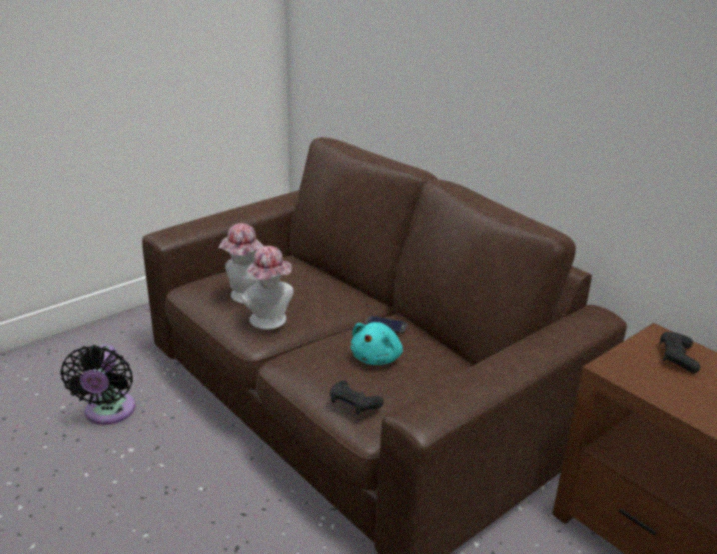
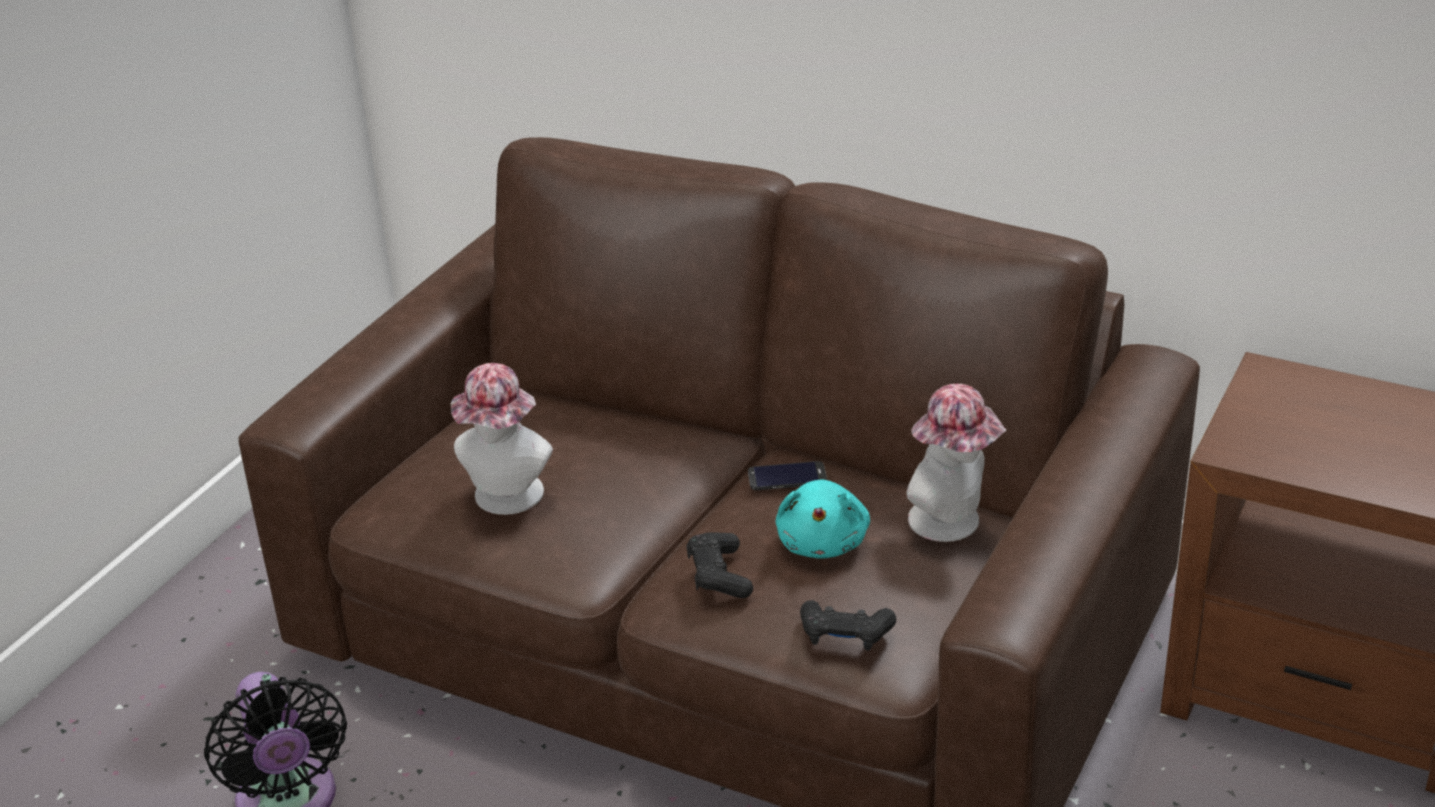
camera: 20 degrees left, 5 degrees up
hat [241,246,294,330] -> hat moved to [907,384,1007,542]
black game controller [660,332,700,373] -> black game controller moved to [686,532,753,598]

